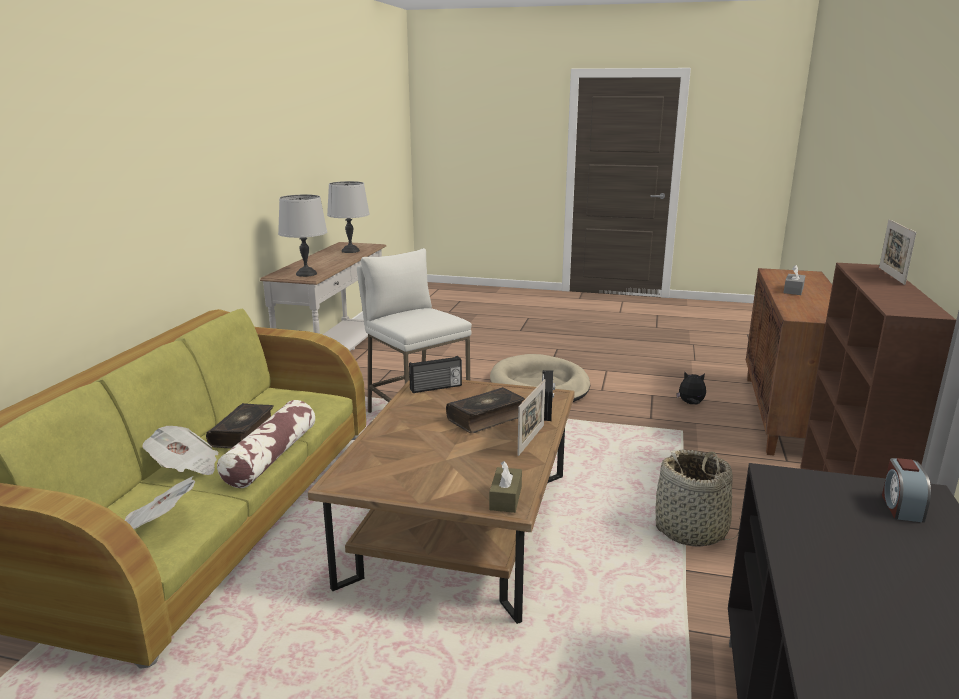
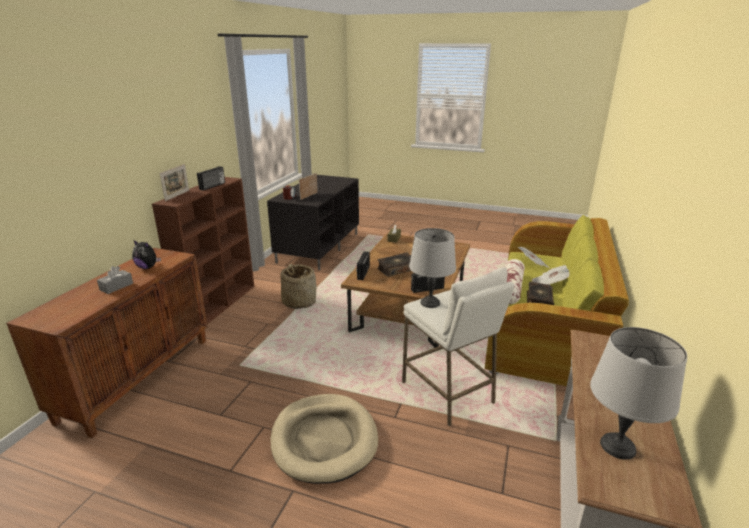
camera: 175 degrees left, 5 degrees up
grey table lamp [278,194,327,277] -> grey table lamp moved to [409,228,456,308]
picture frame [518,379,545,456] -> picture frame moved to [299,173,318,200]
plush toy [676,371,706,405] -> plush toy moved to [132,240,161,269]
none -> radio [197,166,225,191]

